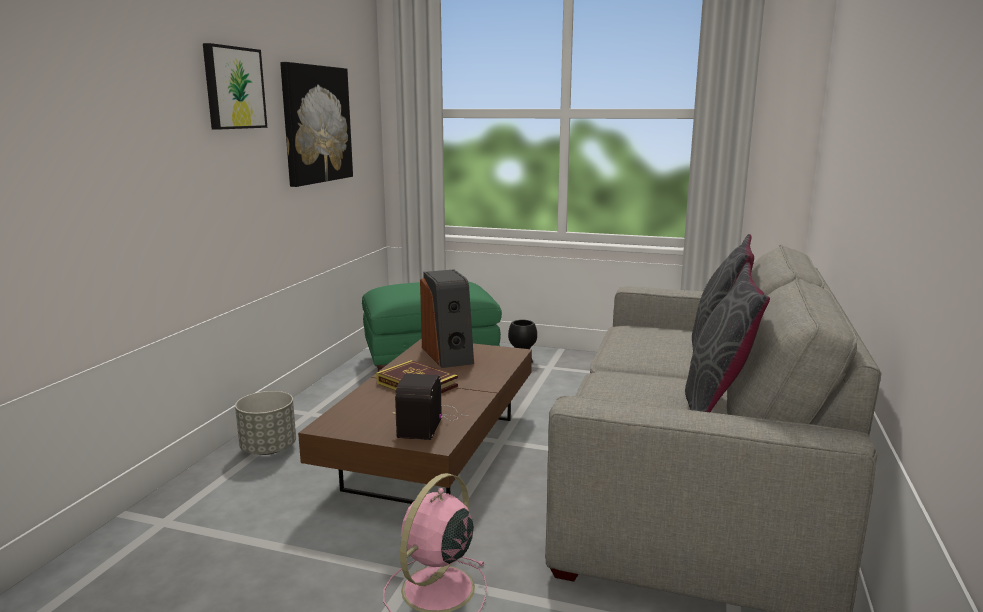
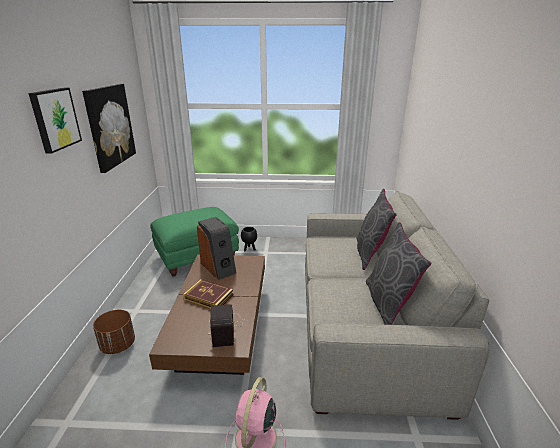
camera: 15 degrees left, 10 degrees up
grey planter [235,391,296,455] -> brown planter [93,310,135,354]

